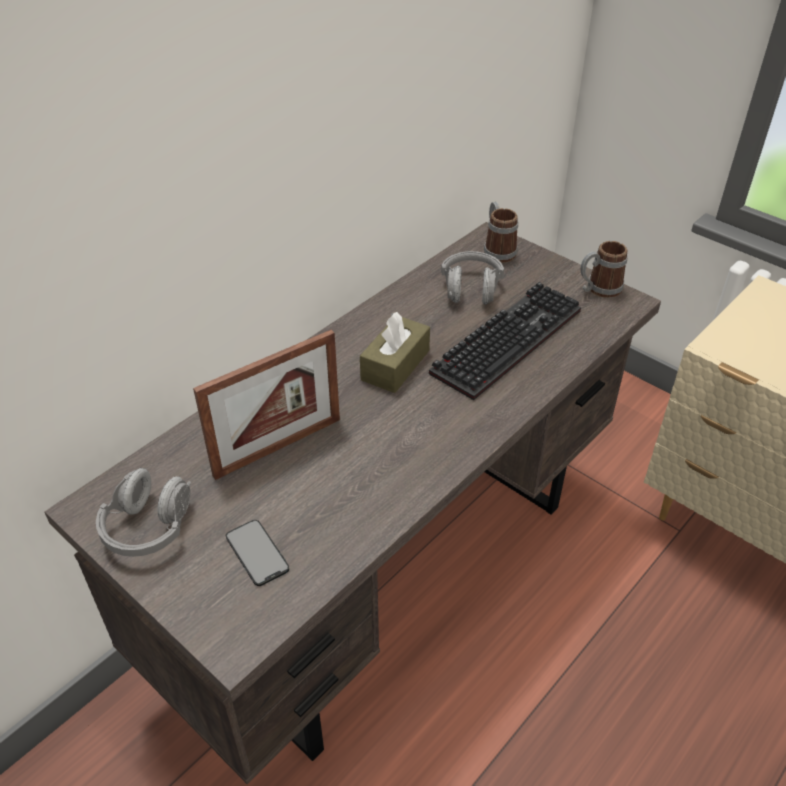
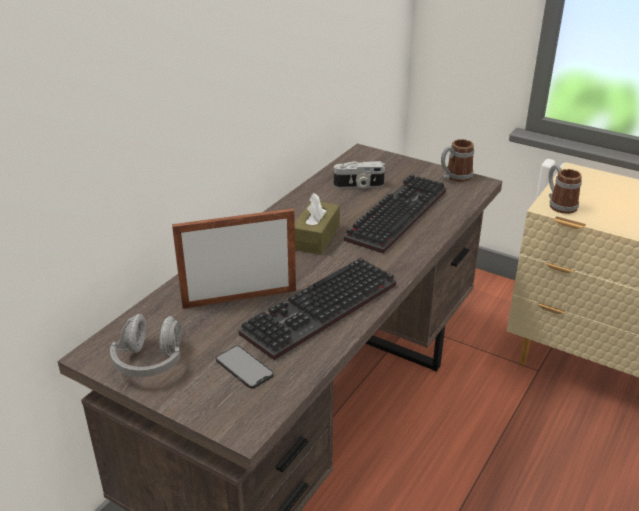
camera: 10 degrees left, 10 degrees down
picture frame [193,330,340,480] -> picture frame turned 150 degrees counterclockwise [172,208,296,309]
grey headphones [441,251,504,305] -> camera [334,161,385,189]
mug [484,202,518,263] -> mug moved to [548,165,582,214]
none -> keyboard [239,258,396,360]

